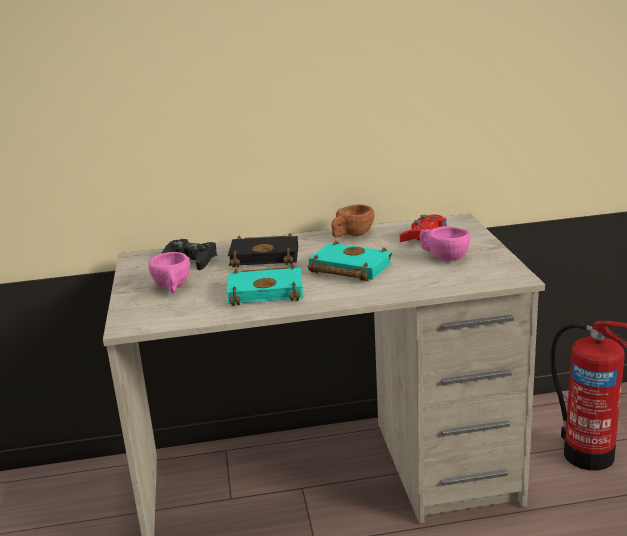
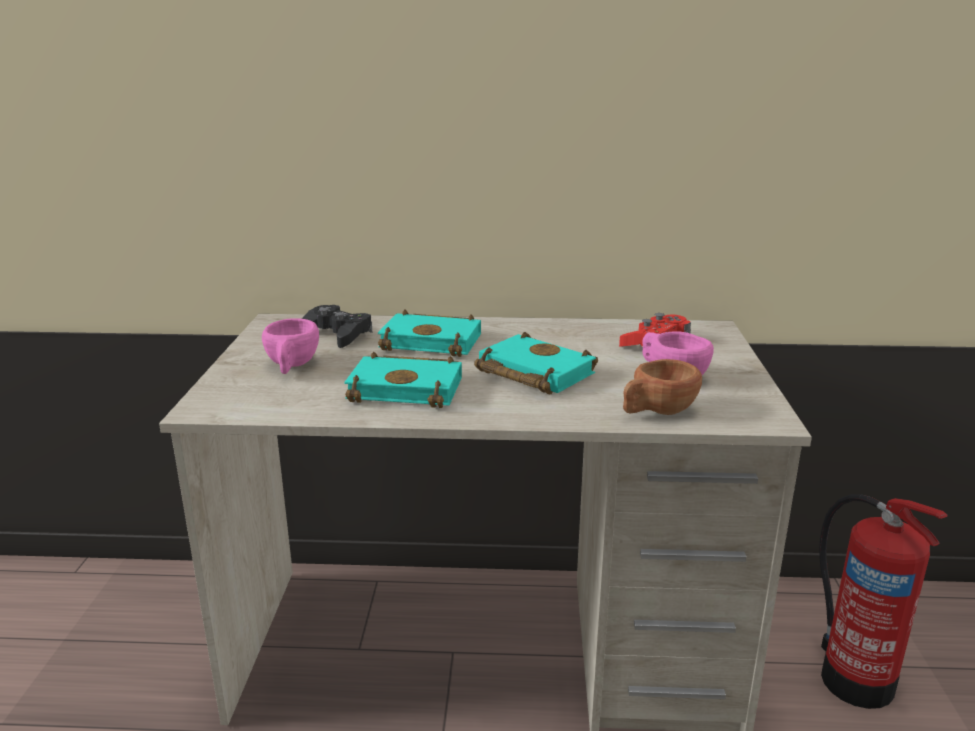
camera: 10 degrees right, 0 degrees up
black book [228,233,298,267] -> turquoise book [378,309,481,357]
brown cup [331,205,374,238] -> brown cup moved to [623,359,702,415]

